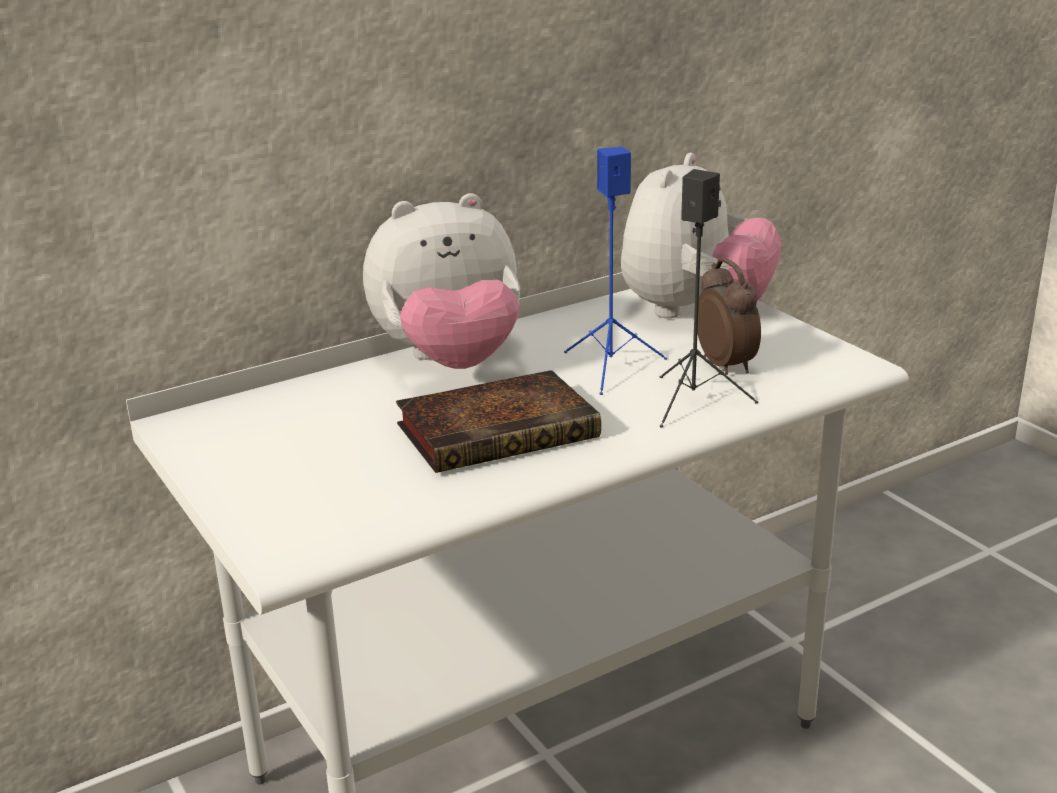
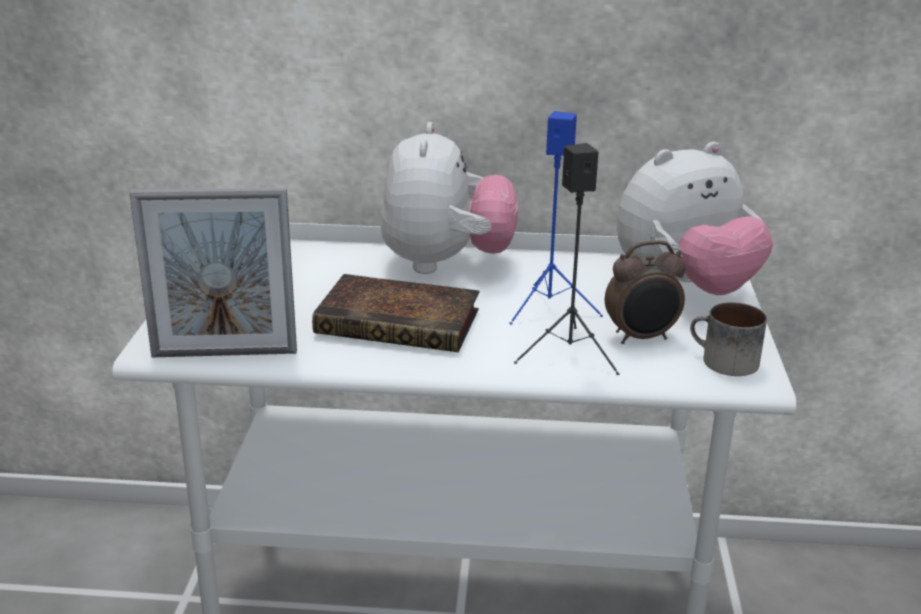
camera: 35 degrees right, 0 degrees up
plush toy [363,193,520,369] -> plush toy turned 105 degrees counterclockwise [380,122,518,274]
alarm clock [697,258,761,375] -> alarm clock turned 60 degrees clockwise [605,240,686,344]
none -> picture frame [130,187,297,357]
none -> mug [690,302,767,376]

